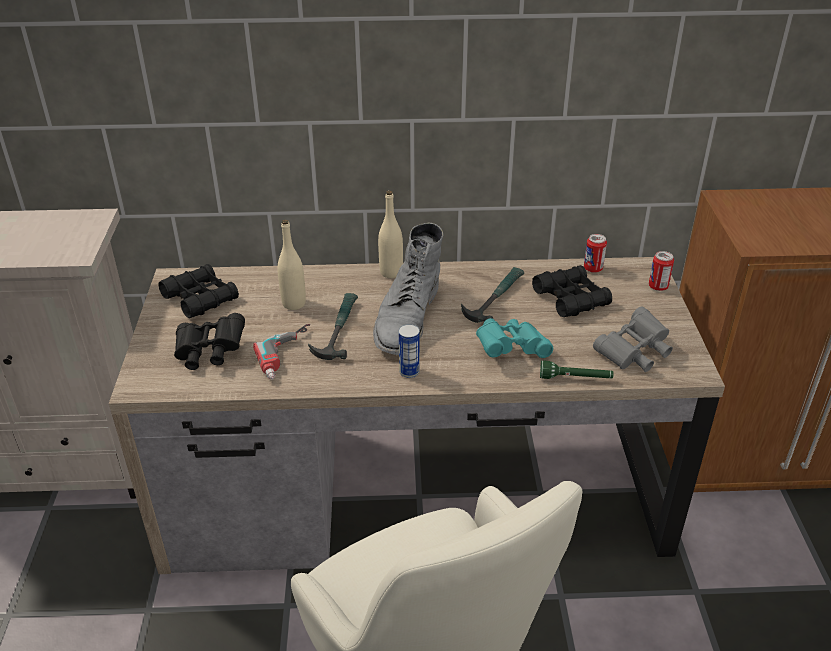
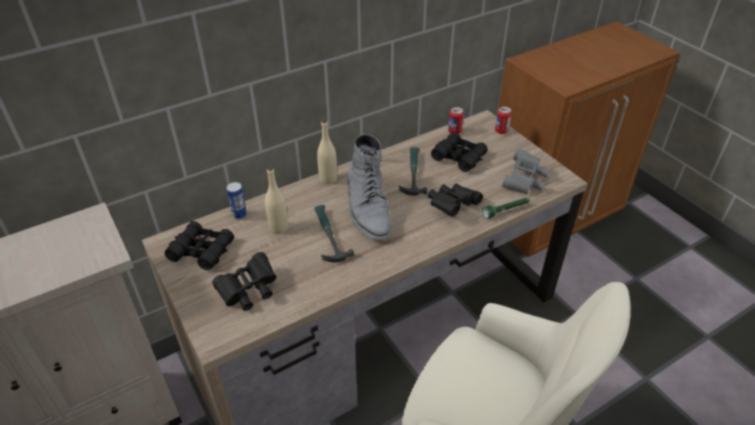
camera: 30 degrees left, 5 degrees up
power drill [253,324,310,380] -> none
can [399,324,420,378] -> can moved to [226,182,247,220]
turquoise binoculars [476,318,553,358] -> black binoculars [428,184,483,217]

